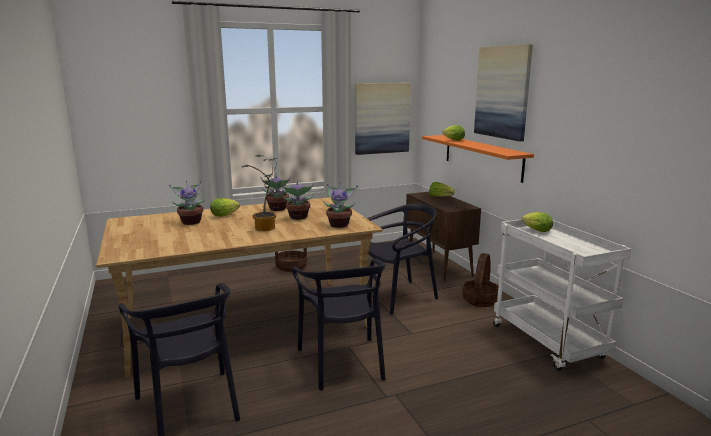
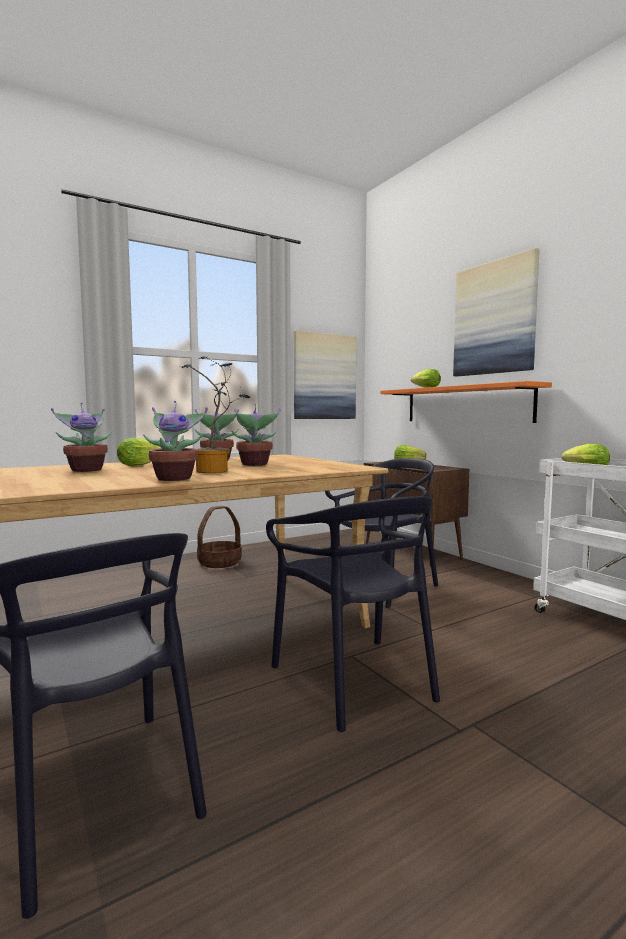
camera: 10 degrees left, 10 degrees down
potted plant [323,183,358,228] -> potted plant moved to [143,401,208,481]
basket [462,253,499,307] -> none

